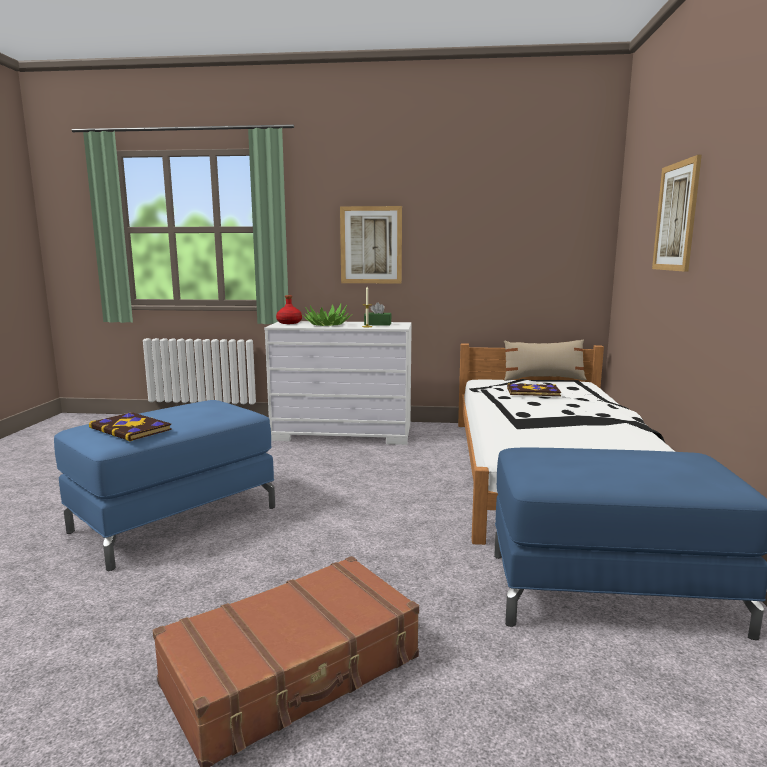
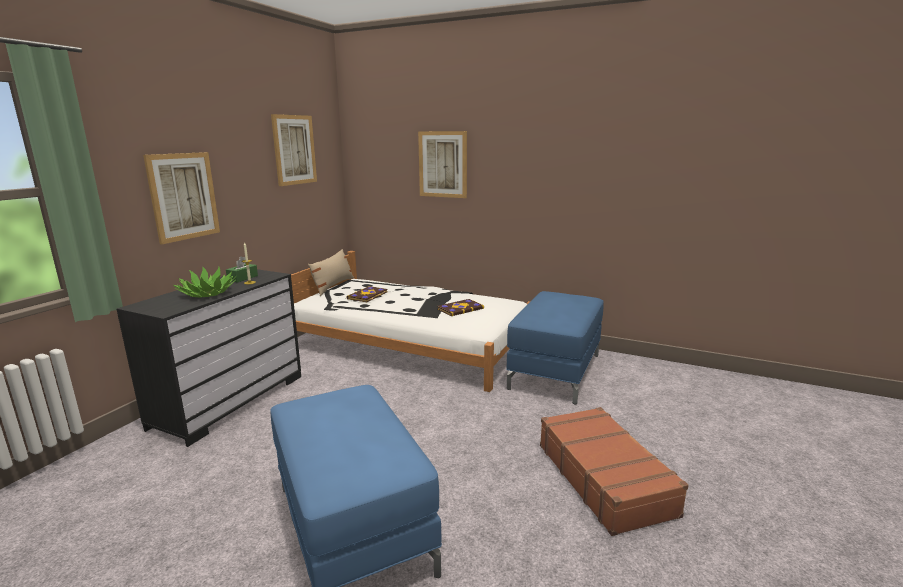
camera: 70 degrees left, 5 degrees up
book [89,412,172,441] -> book moved to [437,299,484,316]
white dresser [264,321,412,445] -> black dresser [116,269,301,447]
red bottle [276,295,302,324] -> none
none -> picture [271,114,317,186]

